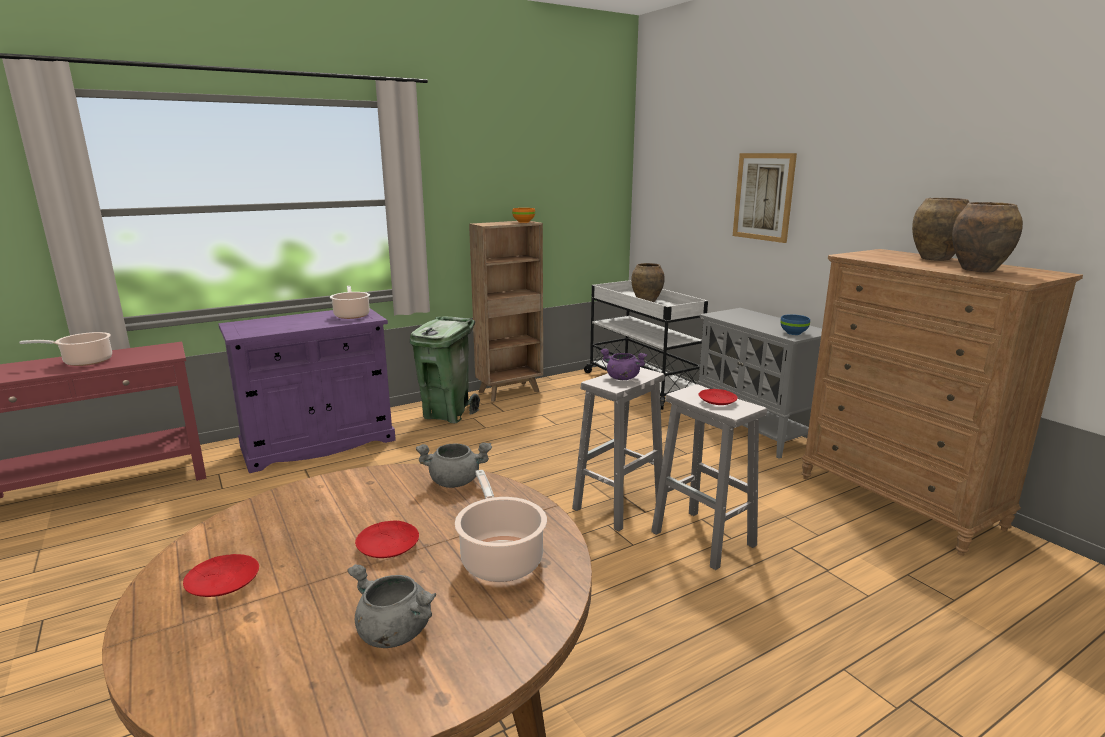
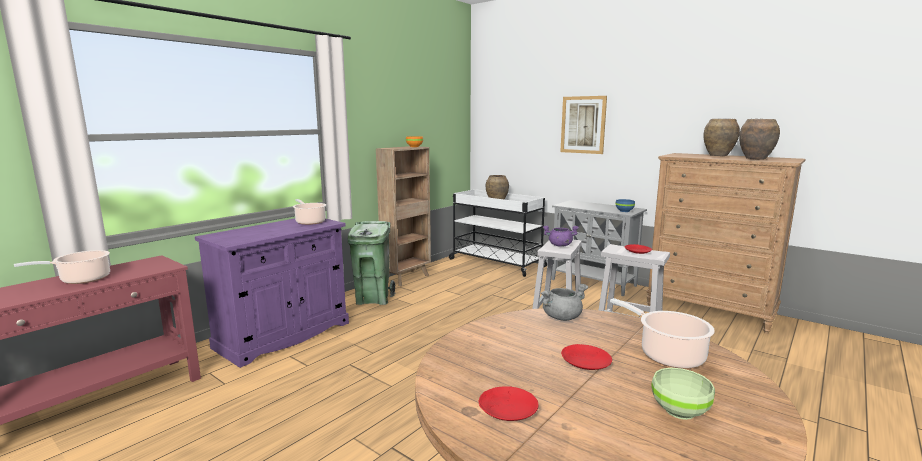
camera: 20 degrees left, 5 degrees down
grey cooking pot [348,564,436,648] -> green bowl [651,368,715,420]

